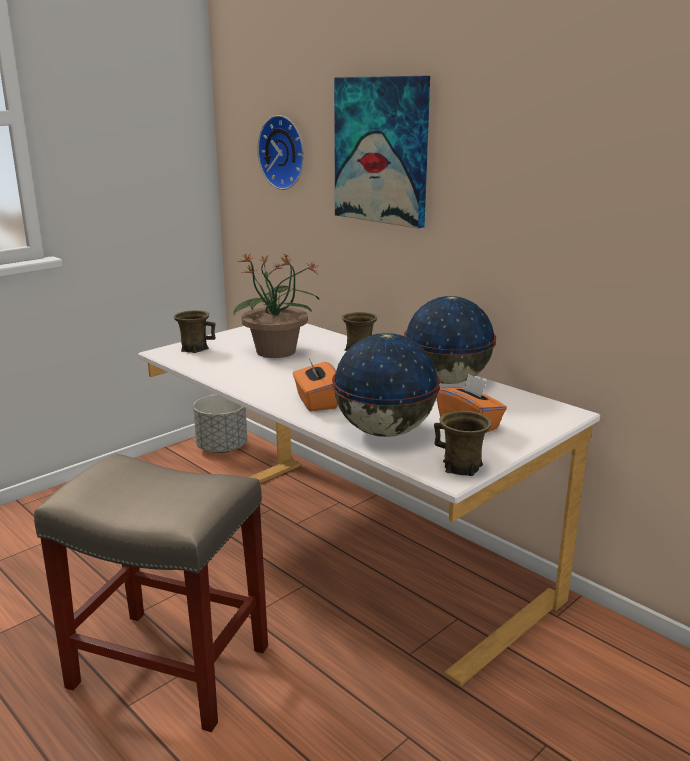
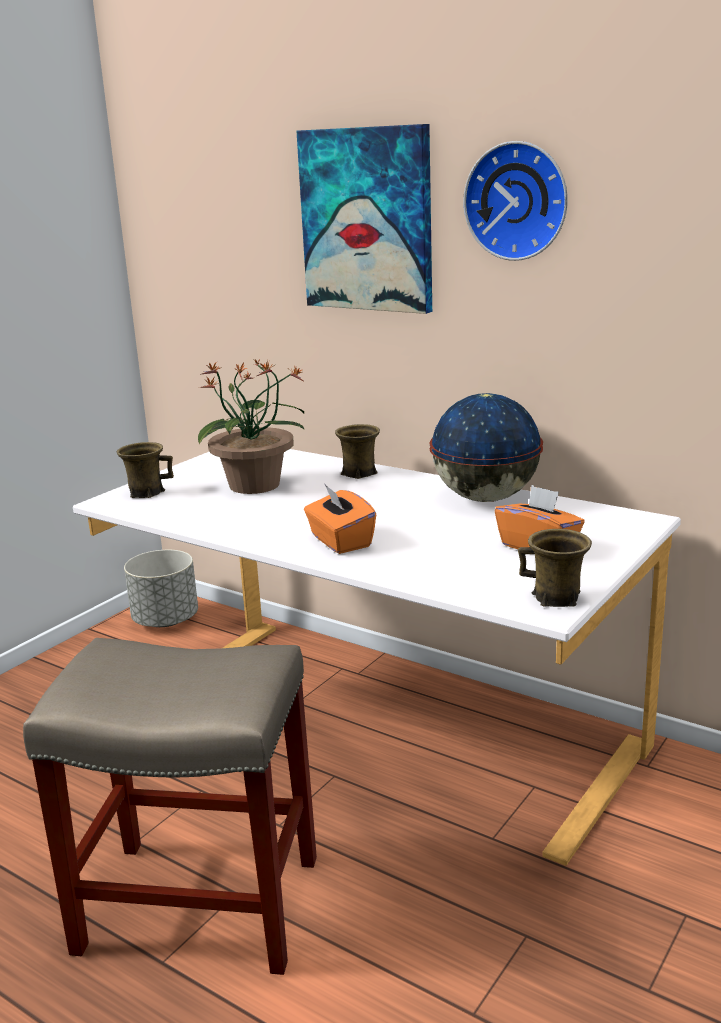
camera: 10 degrees left, 0 degrees up
wall clock [257,115,304,190] -> wall clock moved to [463,141,568,261]
globe [332,333,440,437] -> none

